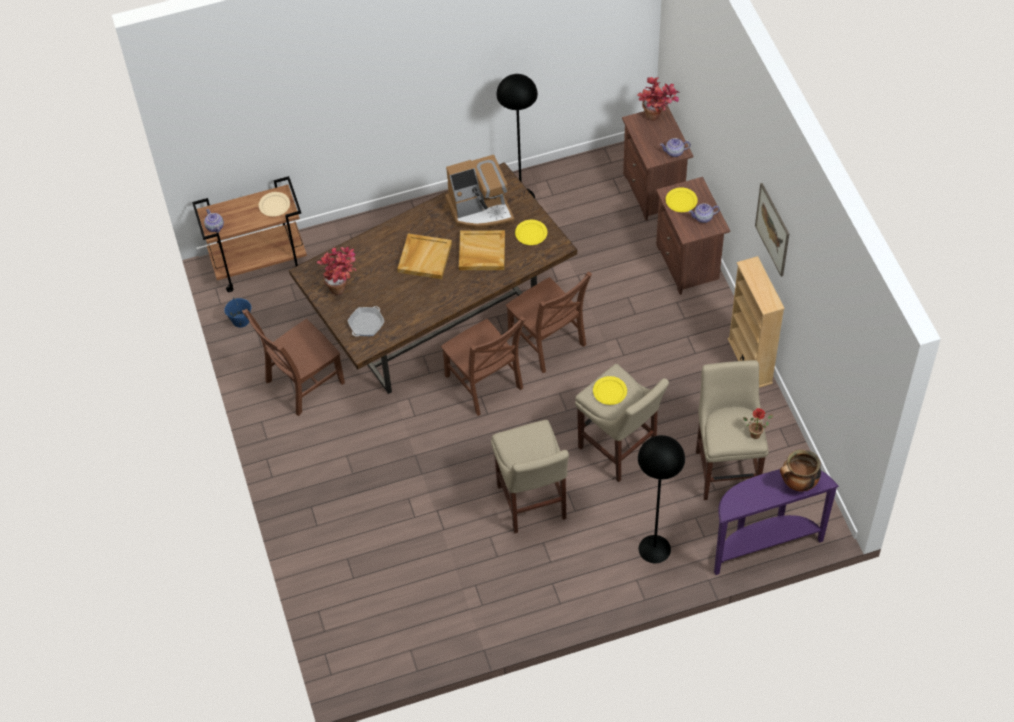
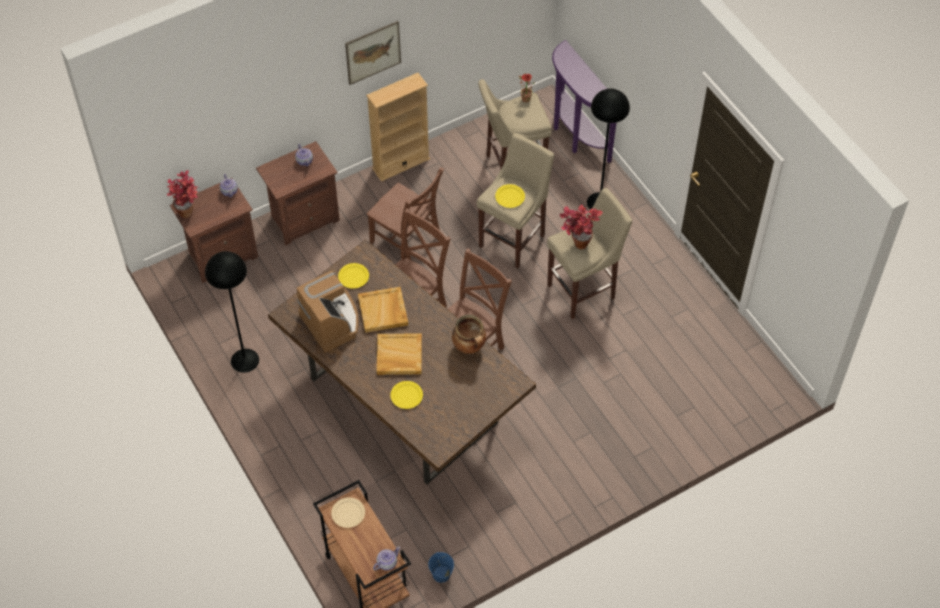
camera: 105 degrees left, 0 degrees up
brown chair [242,309,345,416] -> brown chair moved to [366,167,445,260]
potted plant [317,247,356,295] -> potted plant moved to [560,204,603,249]
frying pan [347,306,385,337] -> none
yellow plate [666,187,698,212] -> yellow plate moved to [390,381,423,409]
cooking pot [780,449,821,491] -> cooking pot moved to [452,314,486,354]

